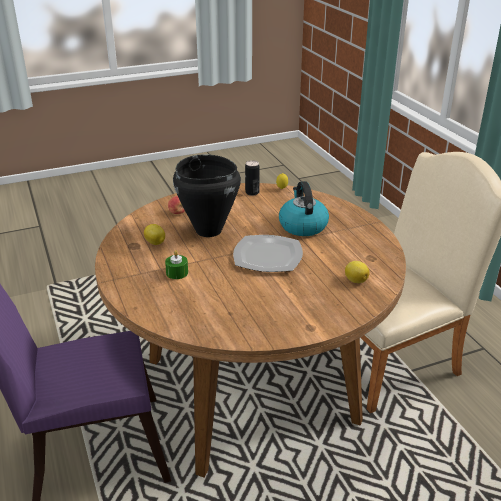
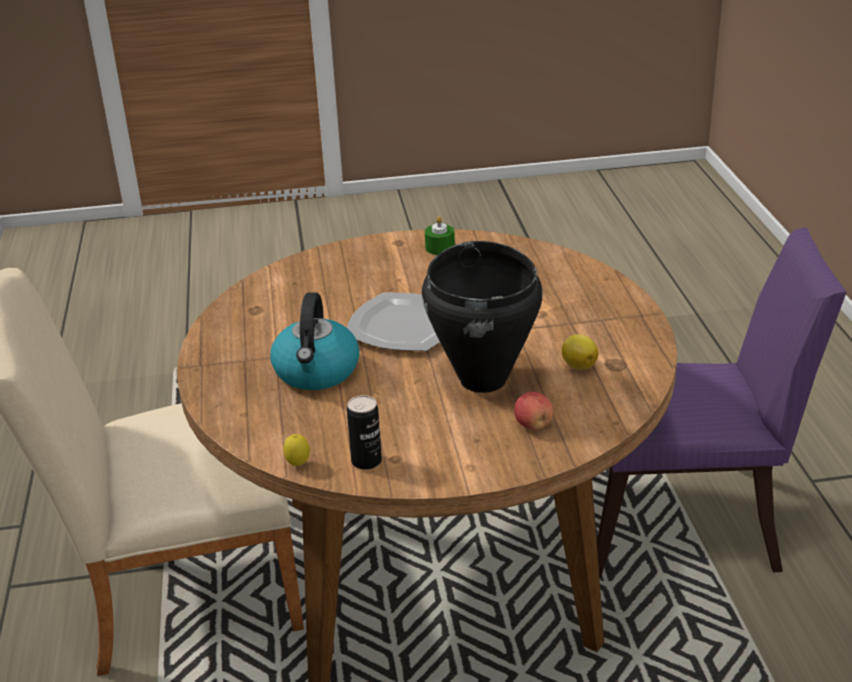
camera: 165 degrees left, 0 degrees up
green candle [165,250,188,279] -> green candle moved to [425,216,455,255]
lemon [345,261,370,283] -> none

